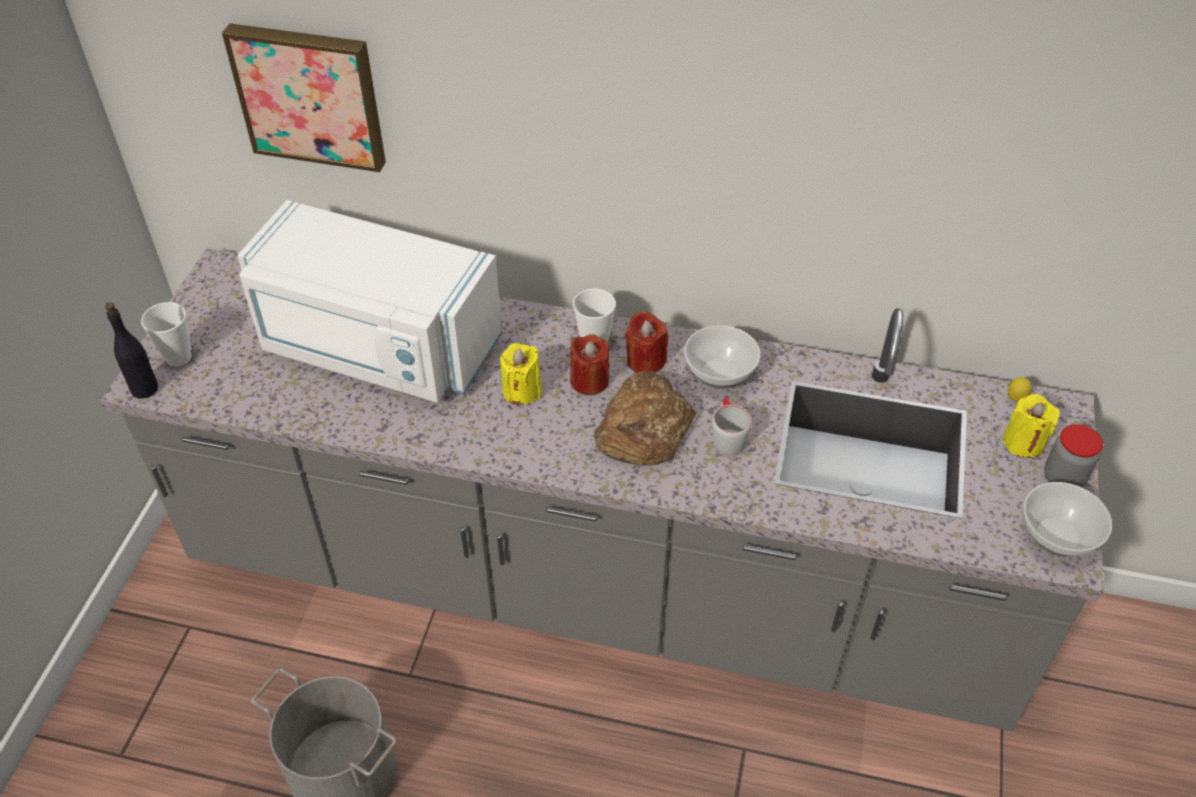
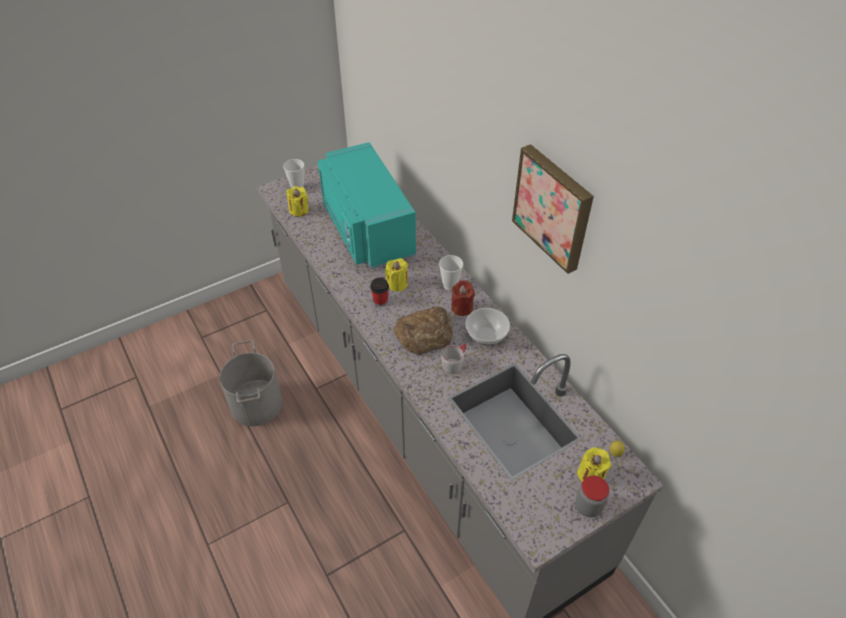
camera: 45 degrees right, 0 degrees up
black bottle [105,302,158,399] -> none
picture [222,23,386,172] -> picture moved to [512,144,594,274]
white microwave [237,200,502,403] -> turquoise microwave [318,142,416,269]
red candle [570,334,610,395] -> none
bowl [1024,482,1112,557] -> none
none -> yellow candle [286,186,309,217]
none -> cup [370,278,389,307]

